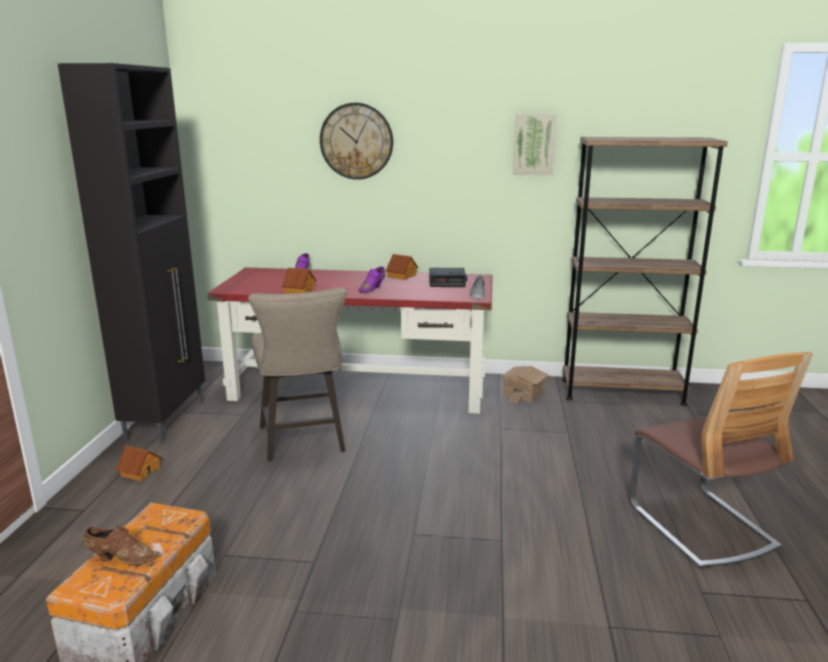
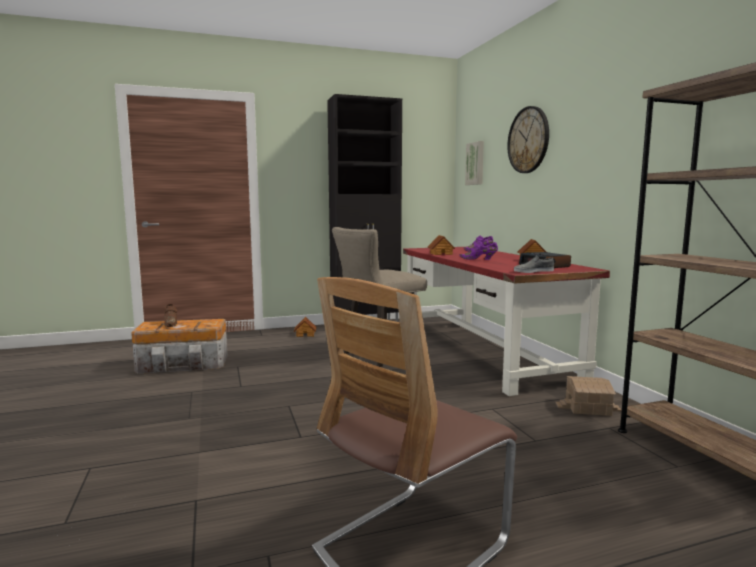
camera: 65 degrees right, 10 degrees down
picture [513,114,557,175] -> picture moved to [465,141,484,185]

